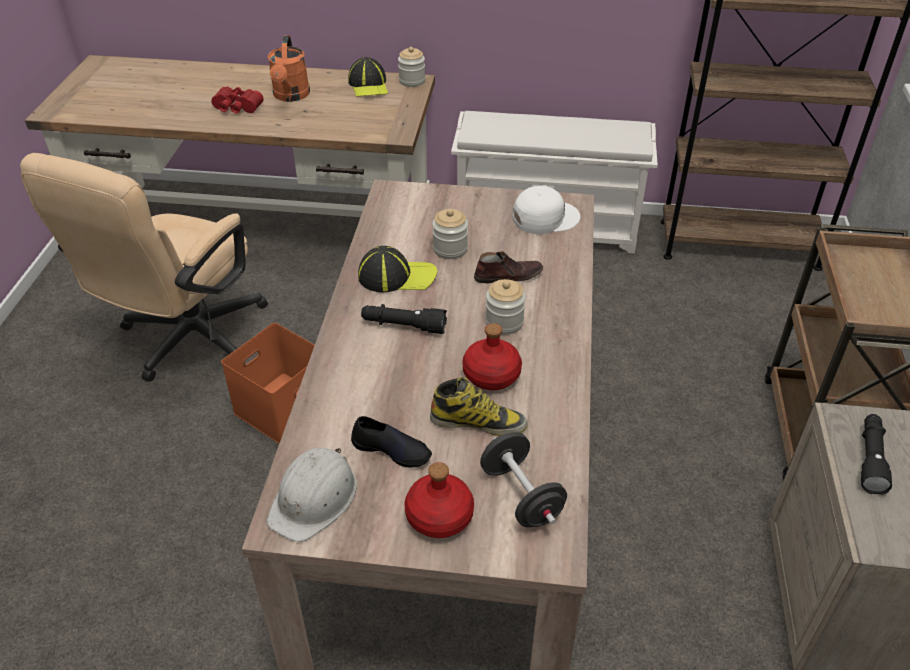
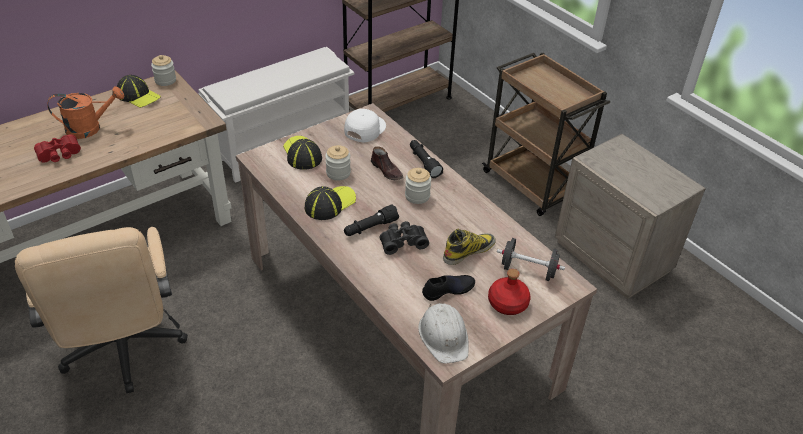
camera: 45 degrees left, 0 degrees up
orange storage box [221,323,315,443] -> none
orange watering can [268,36,310,102] -> orange watering can turned 60 degrees counterclockwise [47,86,125,139]
red bottle [462,323,522,390] -> none
brown shoe [474,251,543,283] -> brown shoe turned 105 degrees clockwise [371,146,403,180]
black flashlight [861,414,892,495] -> black flashlight moved to [410,140,443,178]
none -> cap [283,136,322,170]
none -> black binoculars [379,221,429,255]

